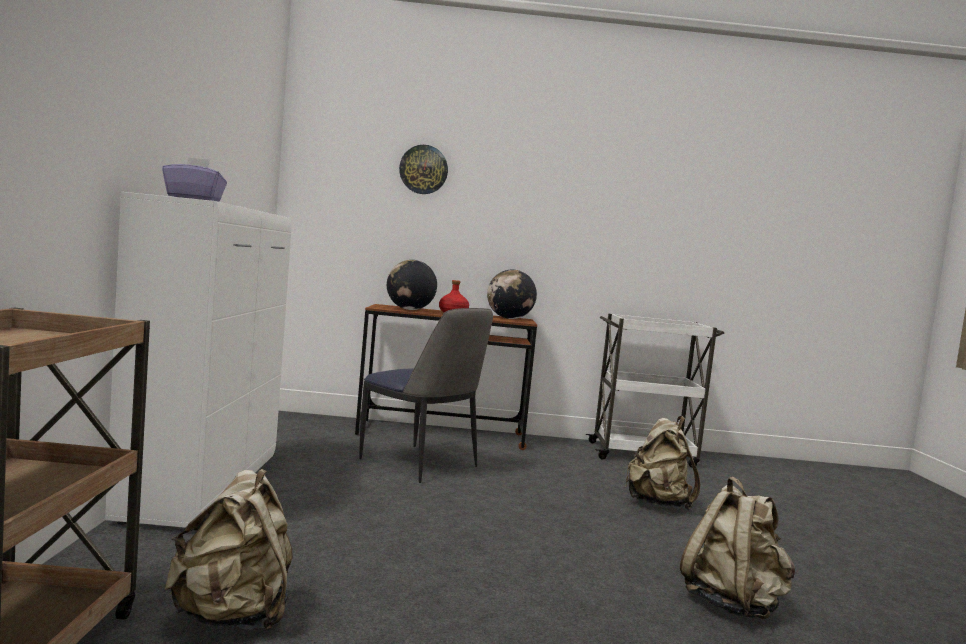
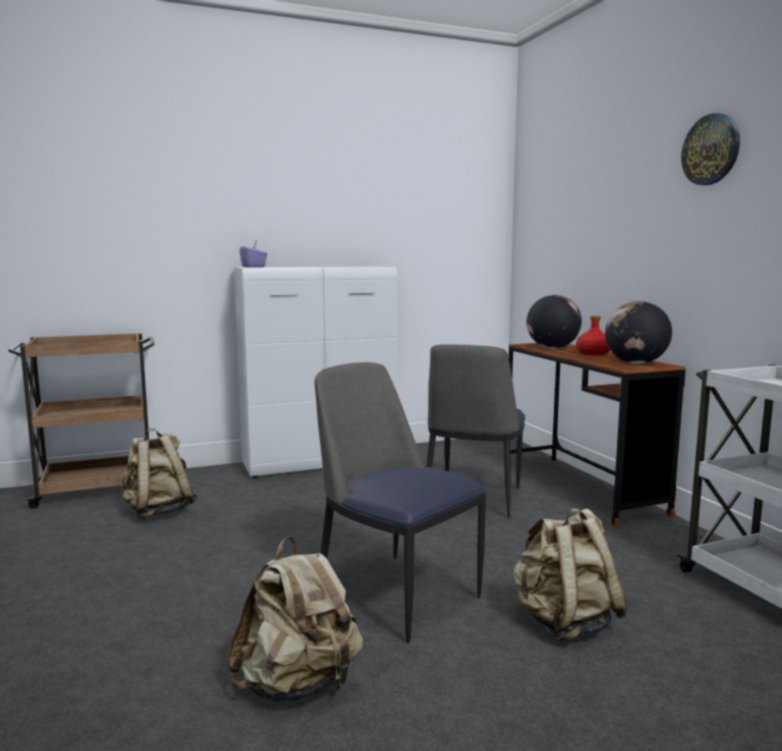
camera: 70 degrees right, 5 degrees up
wall clock [399,145,448,194] -> wall clock moved to [681,113,740,185]
none -> chair [314,362,486,643]

